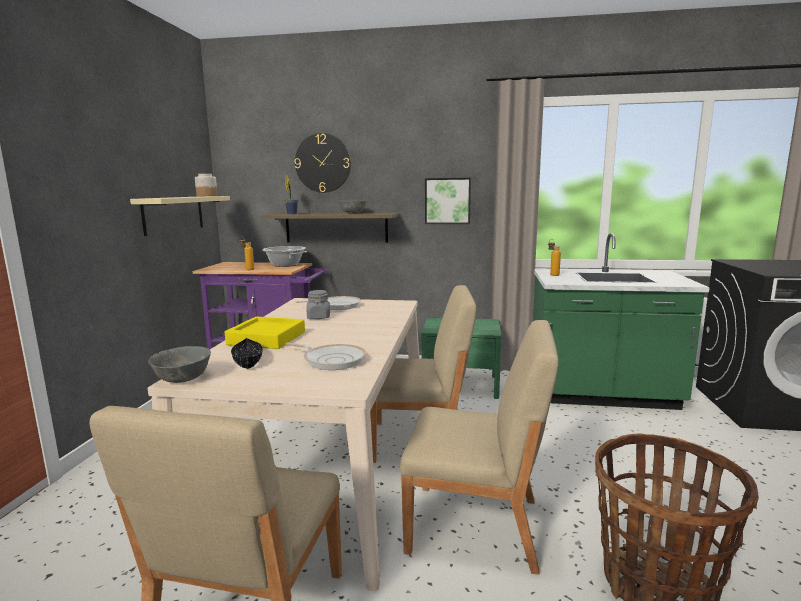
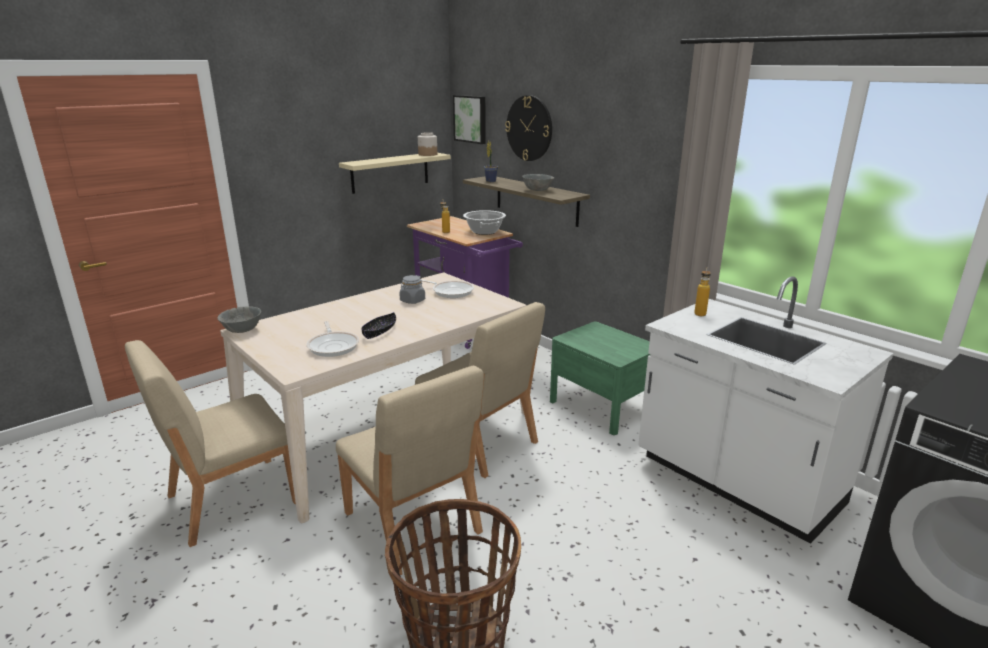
camera: 40 degrees right, 10 degrees up
yellow tray [225,317,305,349] -> none
black bowl [231,338,263,369] -> black bowl moved to [361,312,396,339]
picture [425,178,471,224] -> picture moved to [453,95,486,144]
green counter [533,233,710,410] -> white counter [638,277,894,544]

